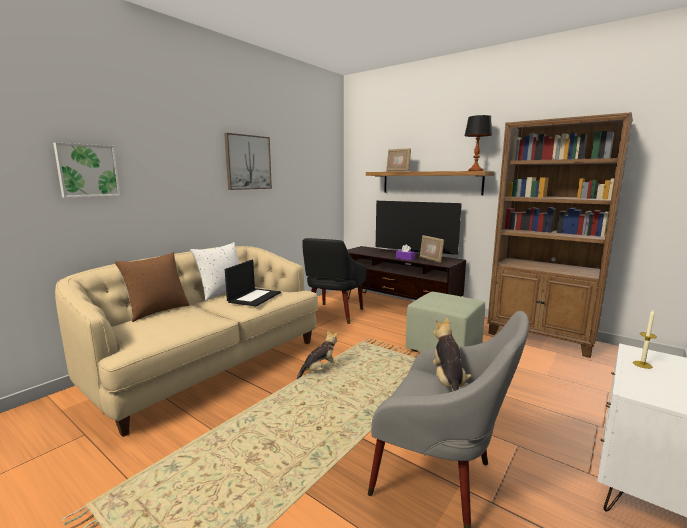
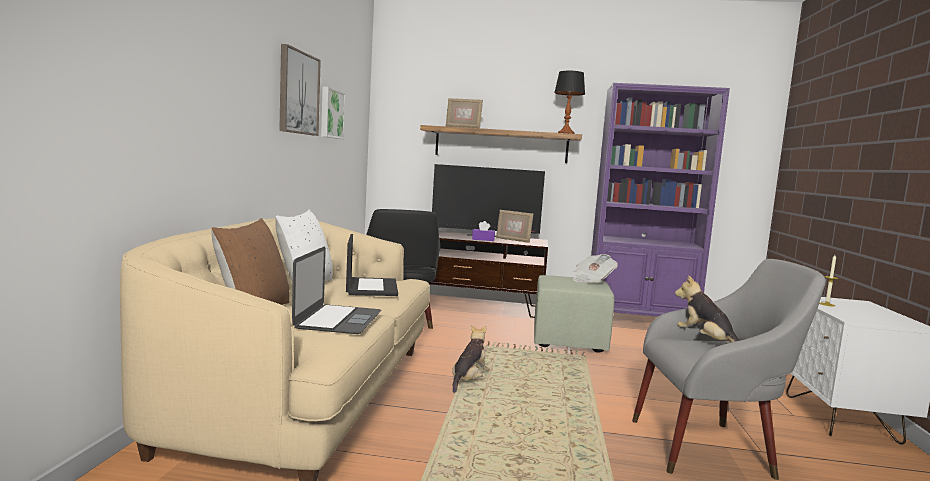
camera: 30 degrees left, 5 degrees down
picture [53,142,121,198] -> picture moved to [321,87,345,139]
brown bookcase [487,112,633,358] -> purple bookcase [591,83,730,317]
none -> laptop [292,246,381,334]
none -> newspaper [573,254,618,283]

